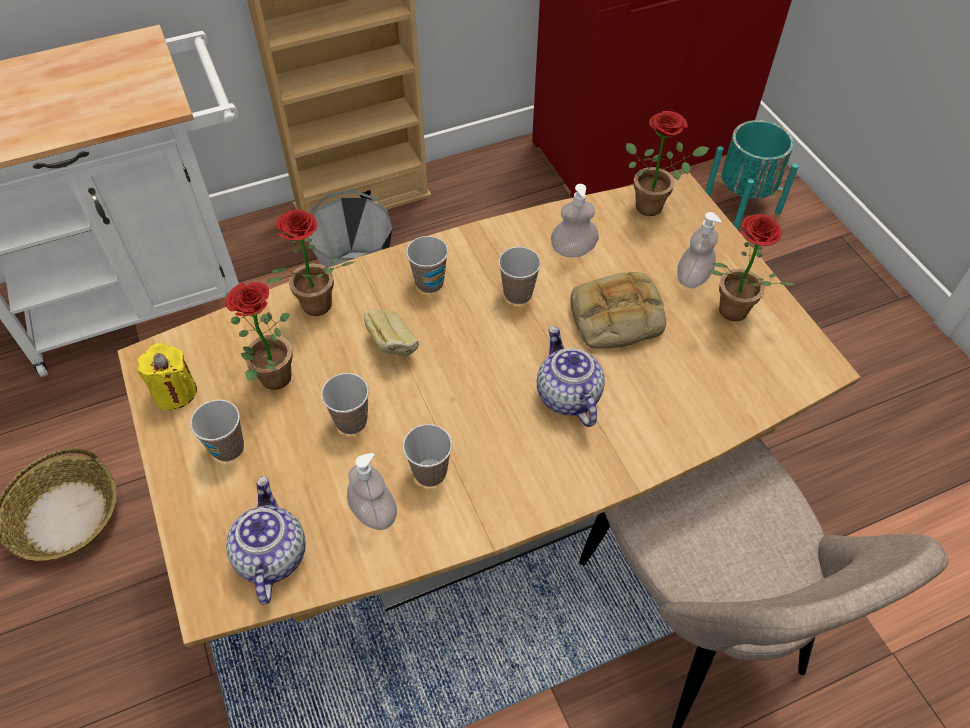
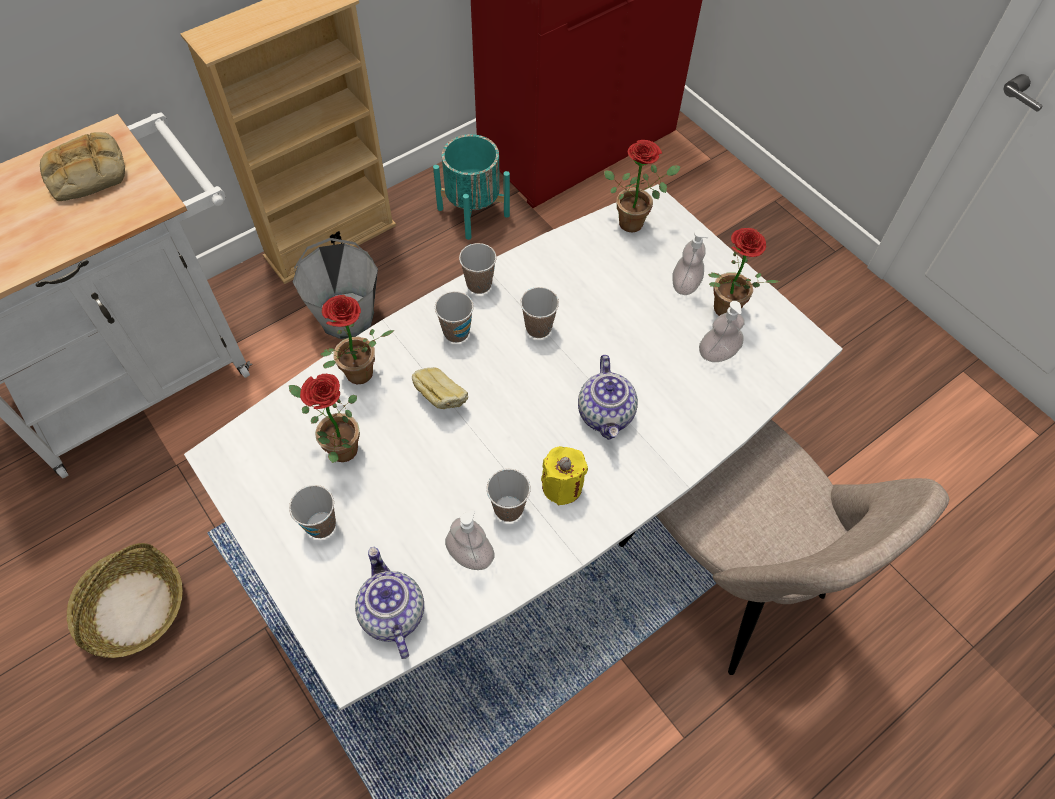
camera: 15 degrees left, 5 degrees up
brown dining table [118,173,860,647] -> white dining table [184,184,842,710]
yellow candle [137,343,197,410] -> yellow candle moved to [541,446,588,505]
cup [321,373,369,434] -> cup moved to [459,243,497,294]
teapot [537,326,605,427] -> teapot turned 150 degrees counterclockwise [578,355,638,440]
soap dispenser [551,184,599,257] -> soap dispenser moved to [699,301,744,362]
bread [570,272,666,349] -> bread moved to [40,132,125,201]
turquoise planter [705,120,799,229] -> turquoise planter moved to [433,134,510,240]

